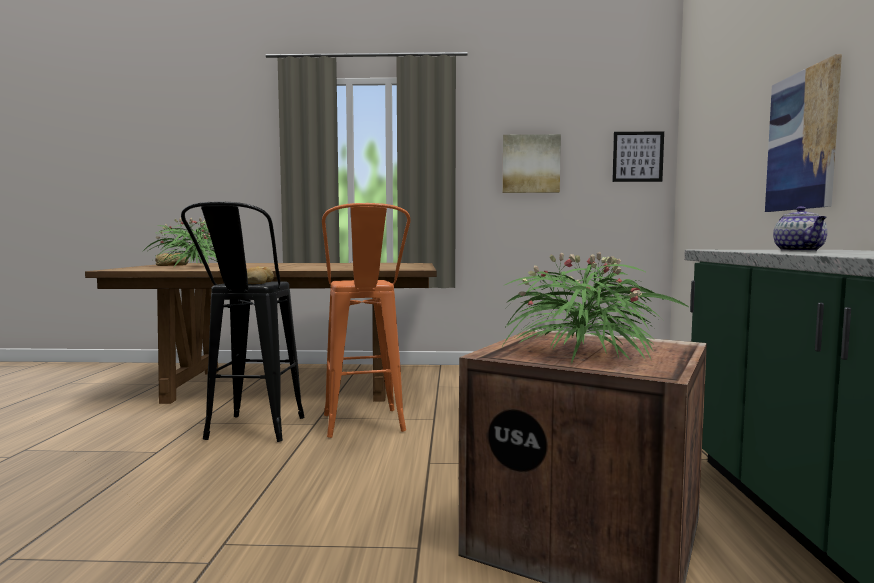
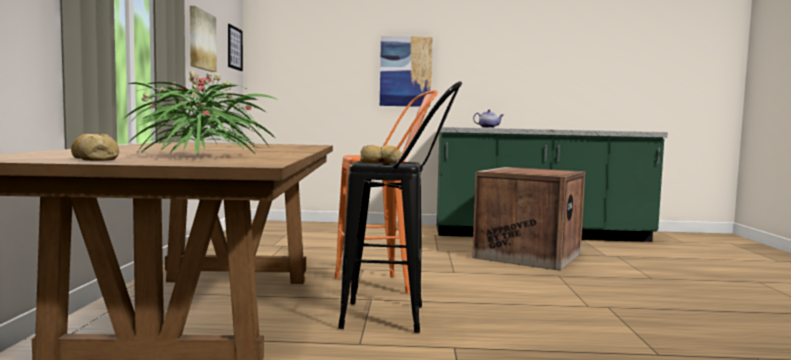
camera: 90 degrees left, 0 degrees up
potted plant [503,252,690,364] -> none

